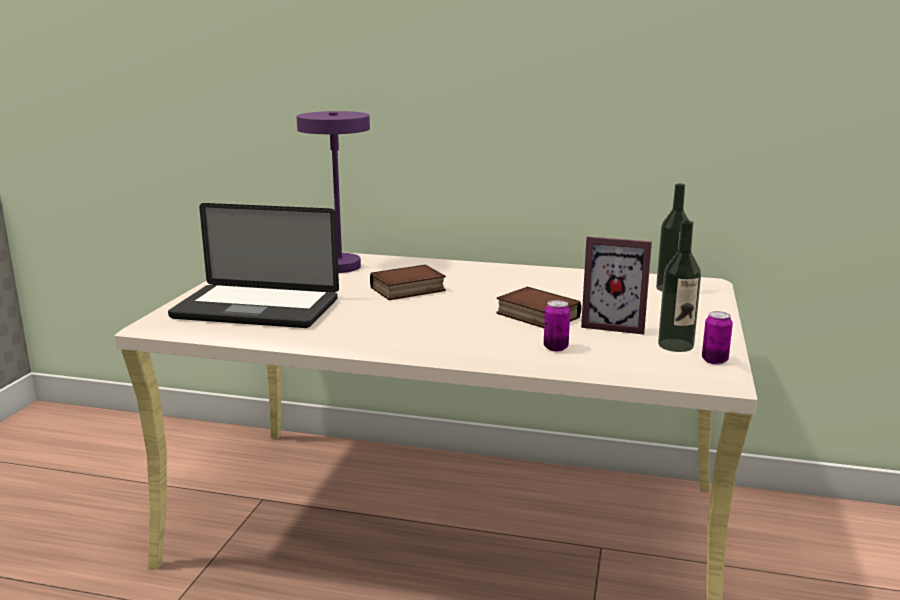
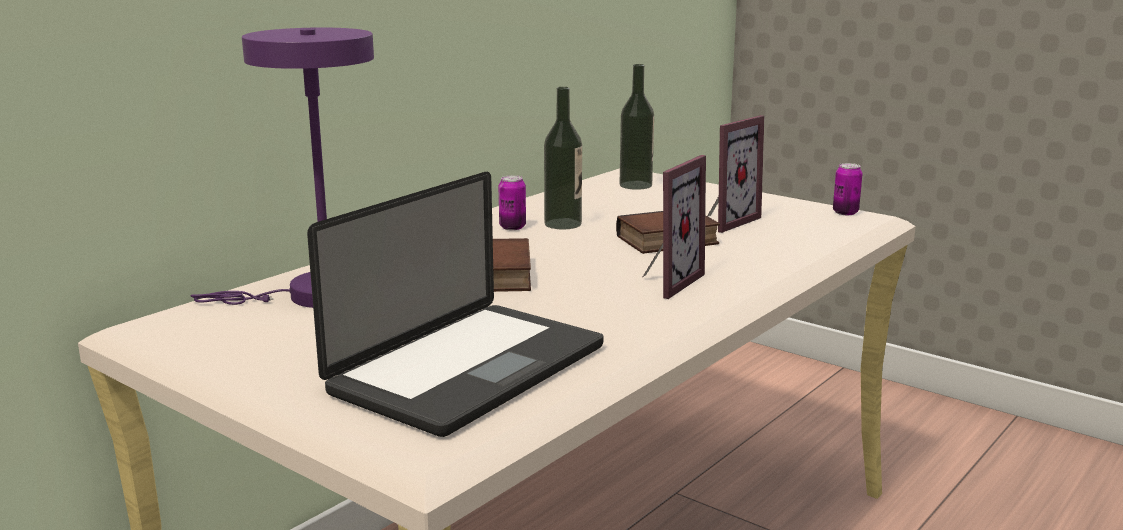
camera: 65 degrees left, 0 degrees up
can [544,300,570,351] -> can moved to [499,175,526,230]
bottle [658,220,701,352] -> bottle moved to [544,87,582,229]
none -> picture frame [643,155,706,299]

